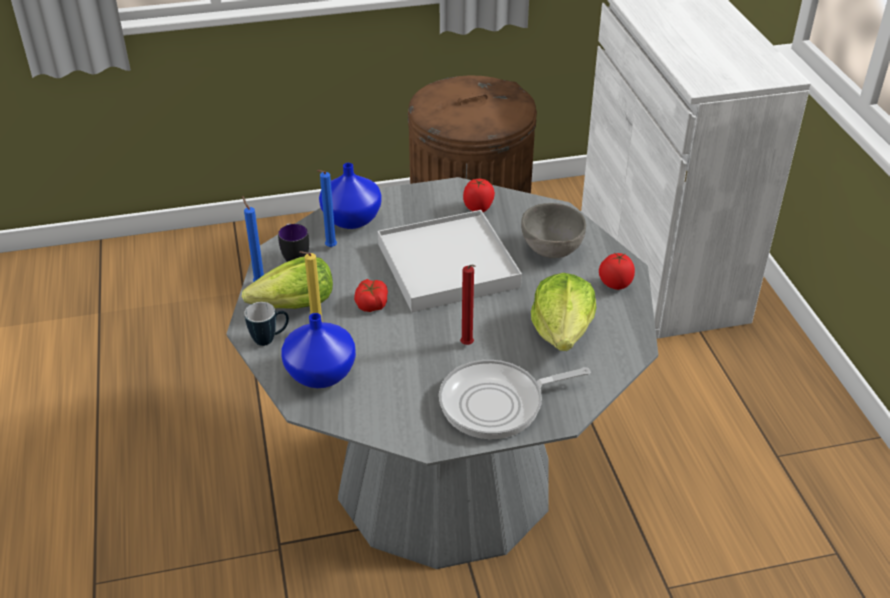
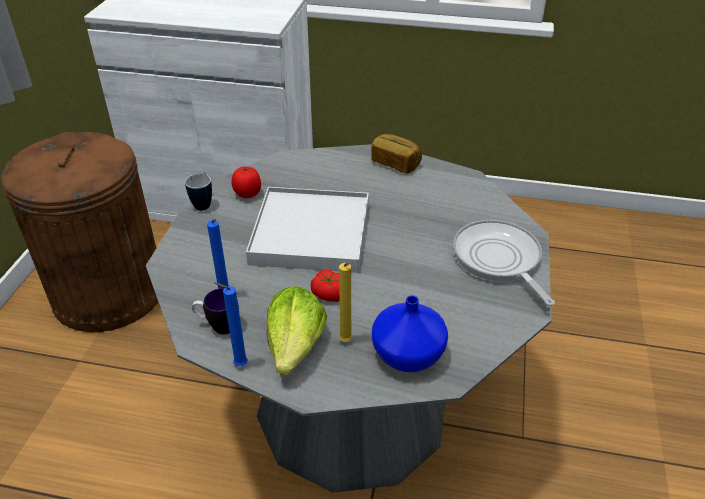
camera: 65 degrees left, 0 degrees up
mug [244,302,289,346] -> mug moved to [185,173,212,211]
blue vase [319,163,381,229] -> none
frying pan [439,360,591,439] -> frying pan turned 150 degrees clockwise [453,220,555,306]
red candle [460,264,476,345] -> none
grey bowl [521,203,586,258] -> none
lettuce [531,273,596,351] -> none
tomato [599,253,635,290] -> bread [371,134,422,174]

